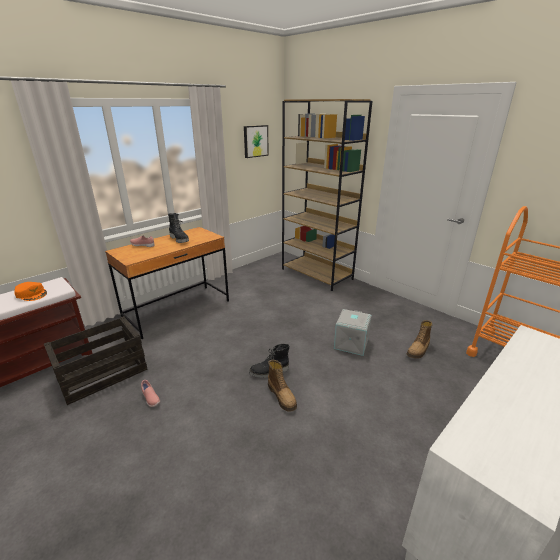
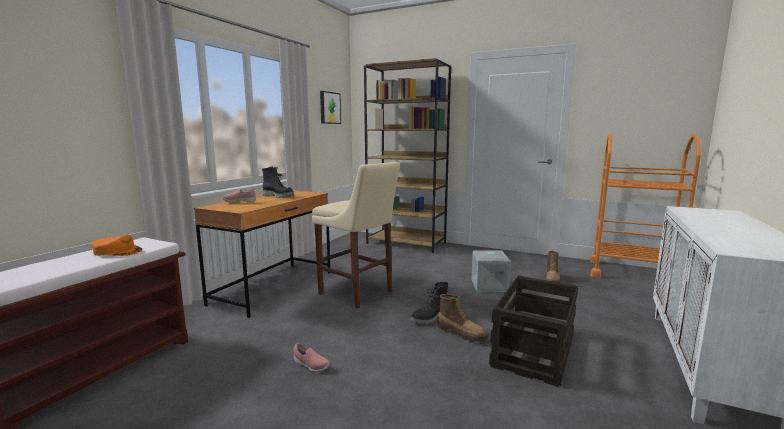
camera: 20 degrees left, 15 degrees down
crate [44,316,147,405] -> crate moved to [489,275,578,387]
none -> beige stool [312,162,400,309]

